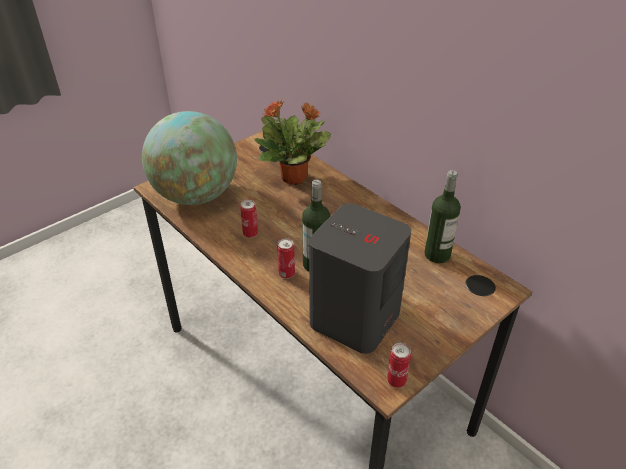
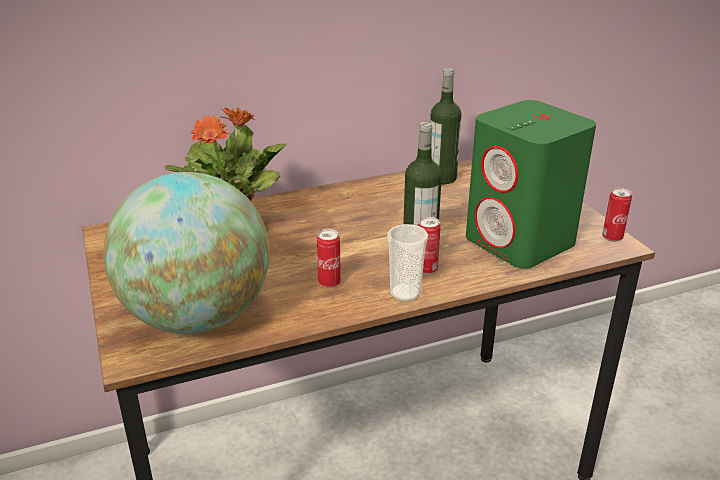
camera: 70 degrees left, 10 degrees down
grey speaker [309,204,411,354] -> green speaker [466,100,596,269]
none -> cup [387,224,428,302]

